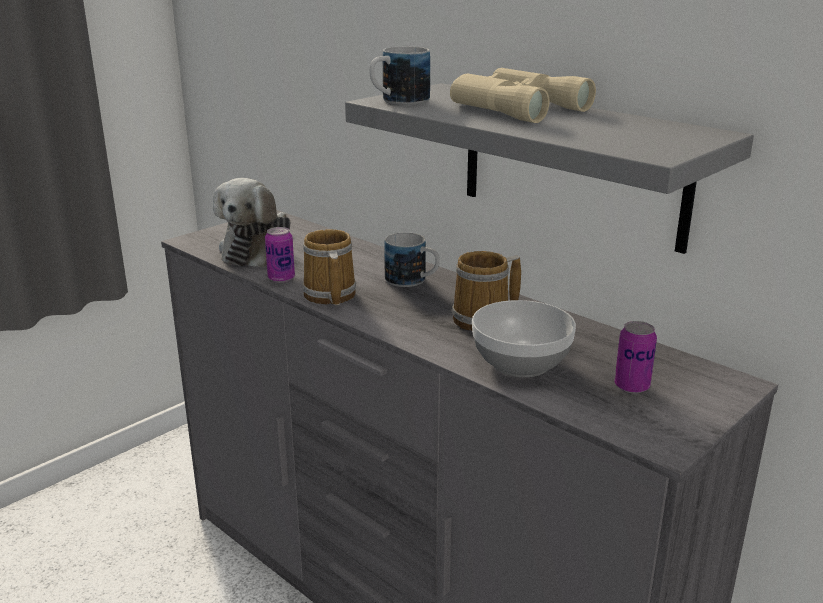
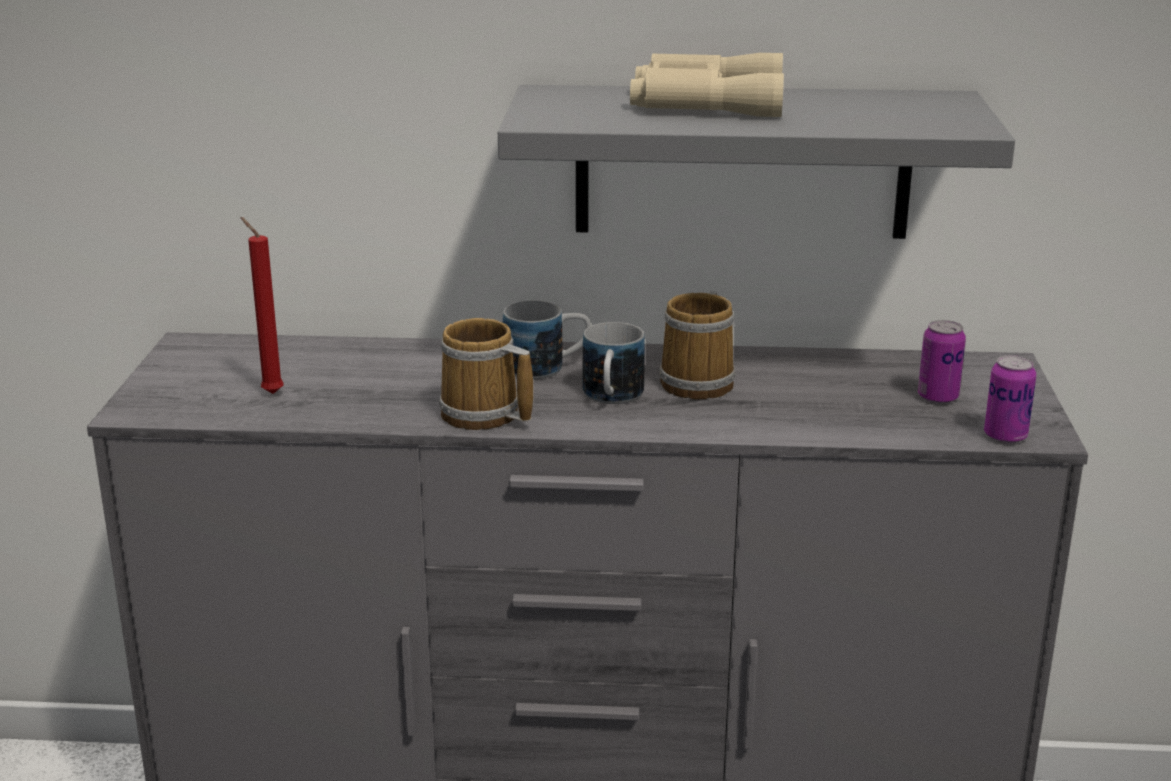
camera: 40 degrees left, 0 degrees up
plush toy [213,178,291,267] -> red candle [241,217,284,394]
can [265,227,295,283] -> can moved to [984,355,1037,444]
mug [369,47,430,105] -> mug moved to [583,322,645,404]
bowl [472,300,576,377] -> none

